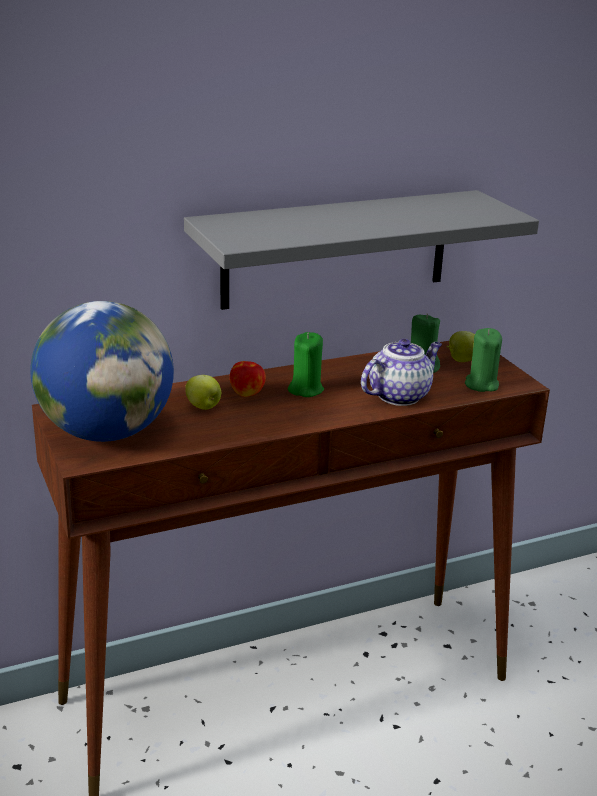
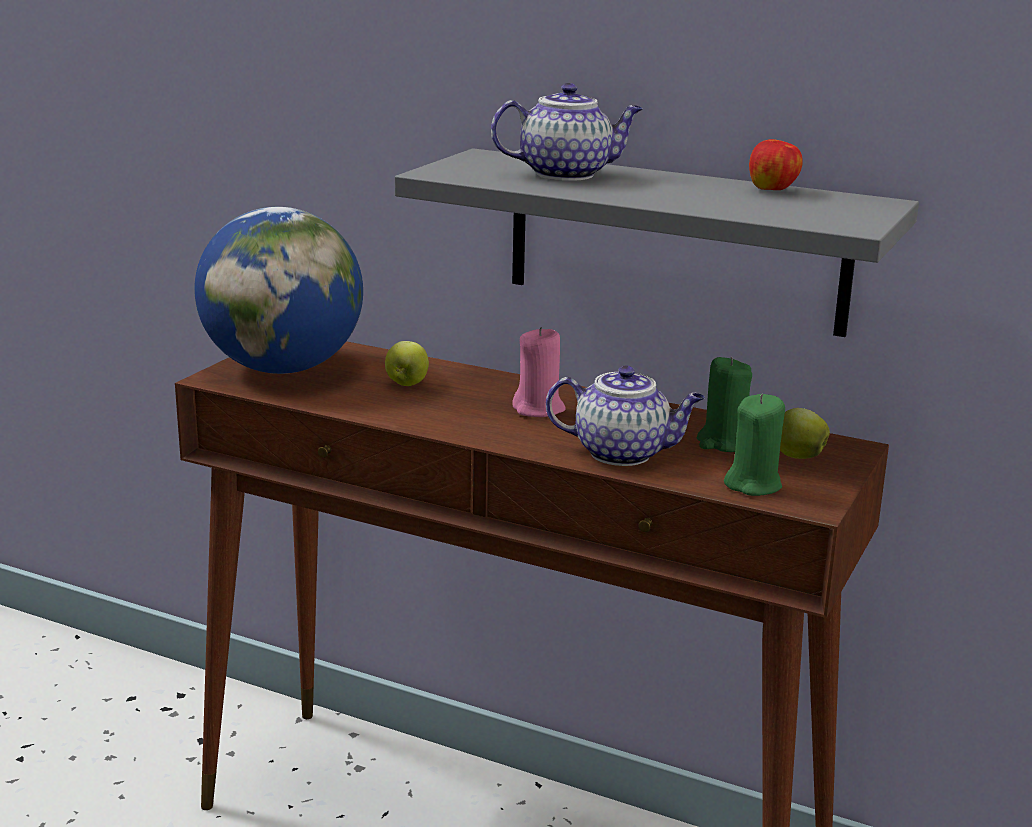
camera: 50 degrees right, 5 degrees down
apple [230,361,266,397] -> apple moved to [749,139,803,190]
green candle [288,332,324,397] -> pink candle [512,327,566,417]
none -> teapot [491,83,643,181]

